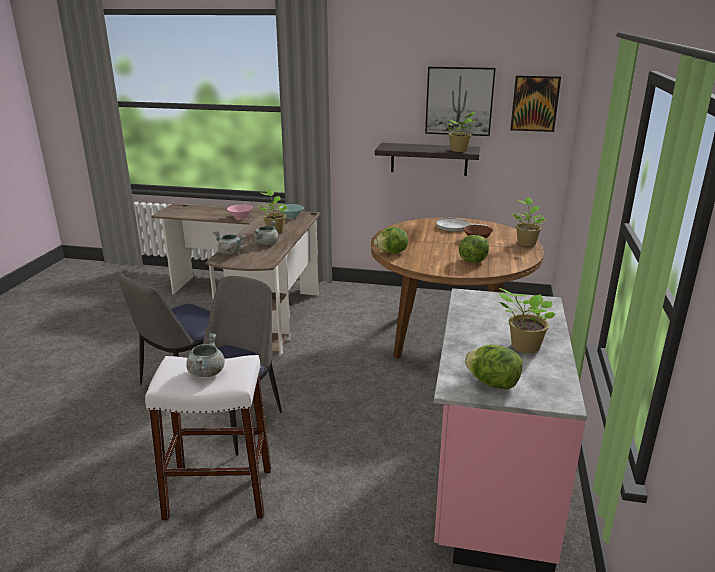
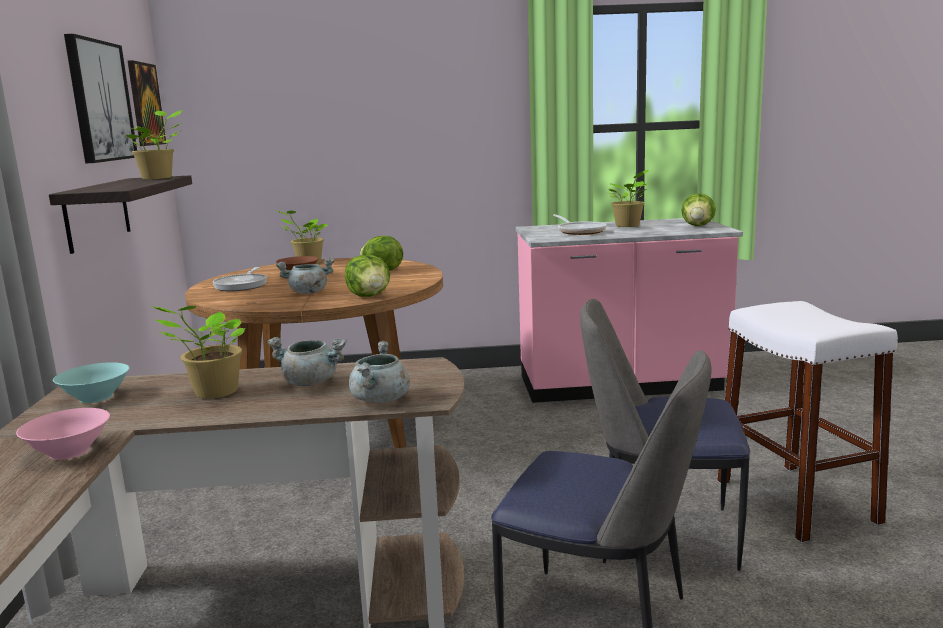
camera: 105 degrees left, 10 degrees down
grey cooking pot [186,333,225,377] -> grey cooking pot moved to [276,258,334,294]
none -> frying pan [553,214,606,235]

